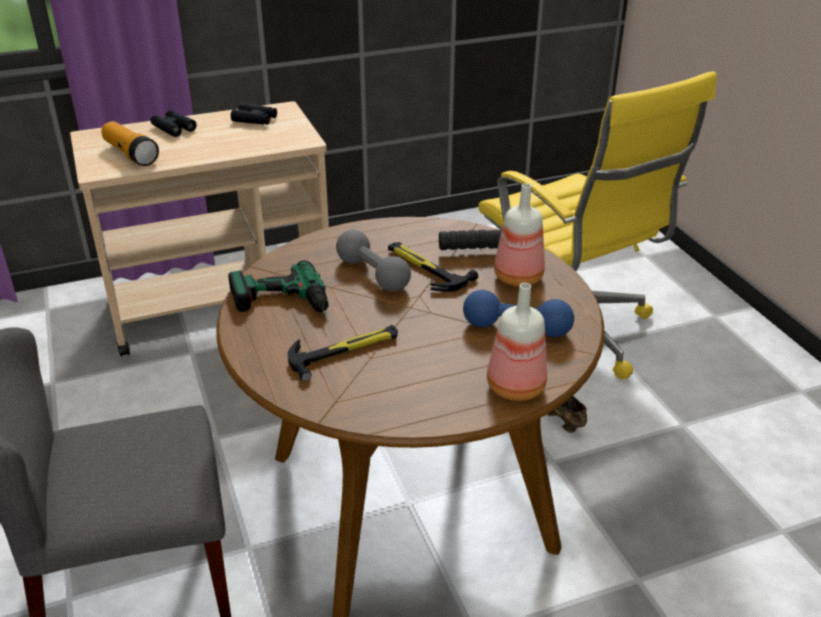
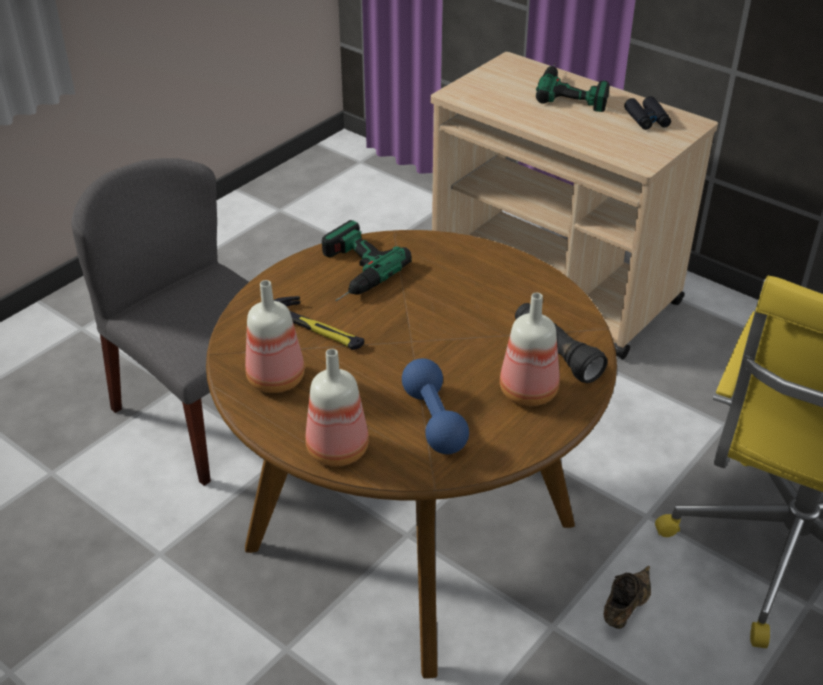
camera: 60 degrees right, 5 degrees up
flashlight [101,121,159,166] -> none
black binoculars [151,110,197,137] -> power drill [536,62,610,112]
grey dumbbell [336,230,411,292] -> none
hammer [388,242,478,292] -> none
none -> bottle [245,280,305,393]

